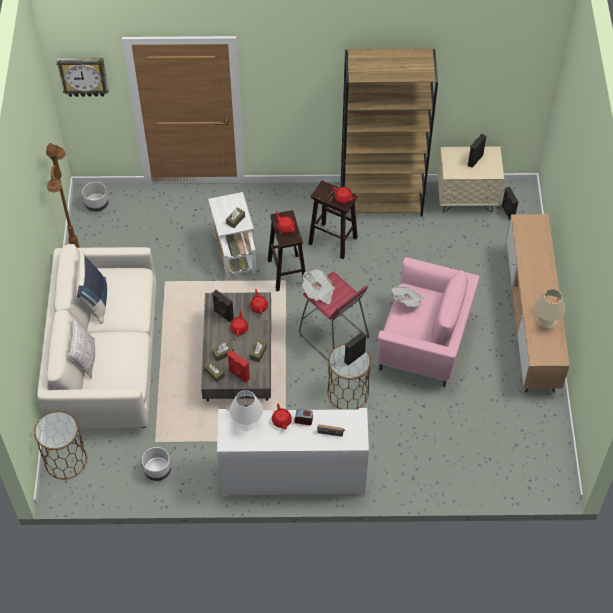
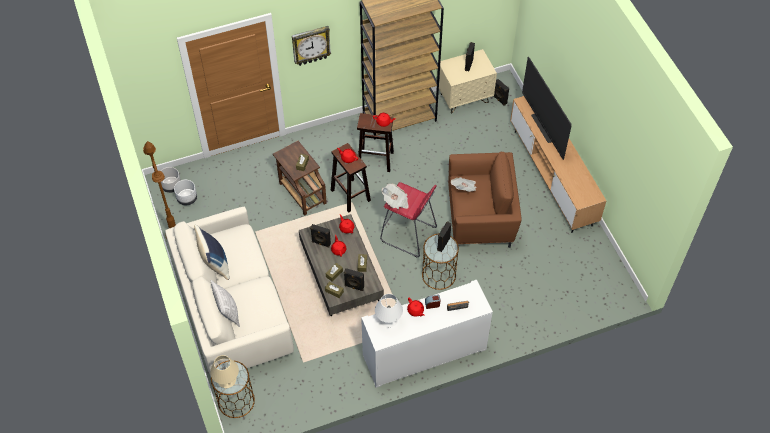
camera: 20 degrees left, 0 degrees up
wall clock [57,58,109,97] -> wall clock moved to [292,26,331,66]
white planter [142,447,171,481] -> white planter moved to [174,180,197,205]
white side table [208,192,257,280] -> brown side table [273,141,327,216]
red speaker [227,350,250,383] -> black speaker [344,268,364,291]
pink armchair [378,257,479,387] -> brown armchair [448,152,522,248]
beige table lamp [534,289,566,329] -> beige table lamp moved to [210,355,239,388]
none -> television [522,57,572,160]

